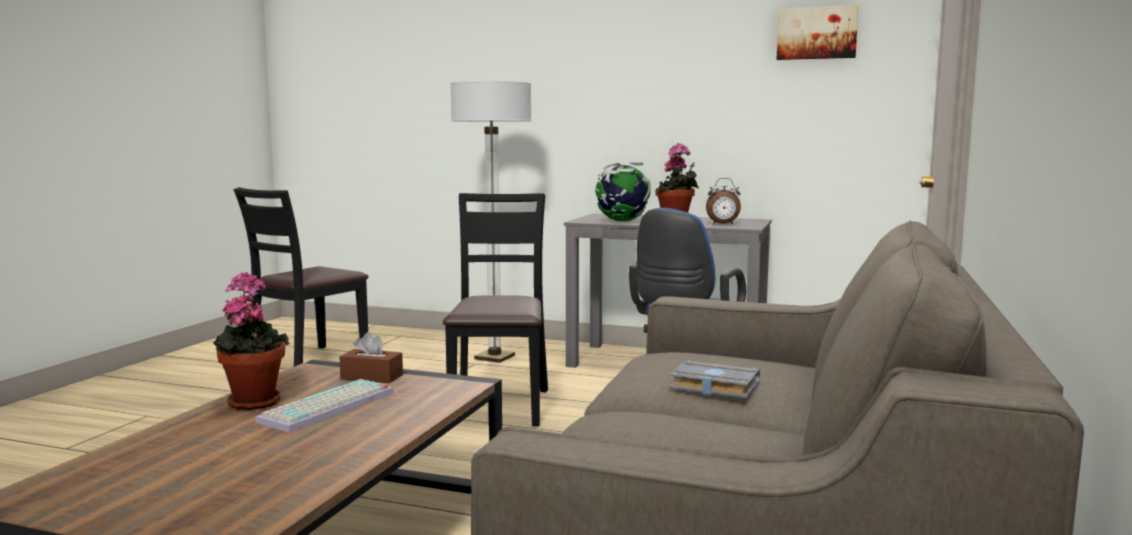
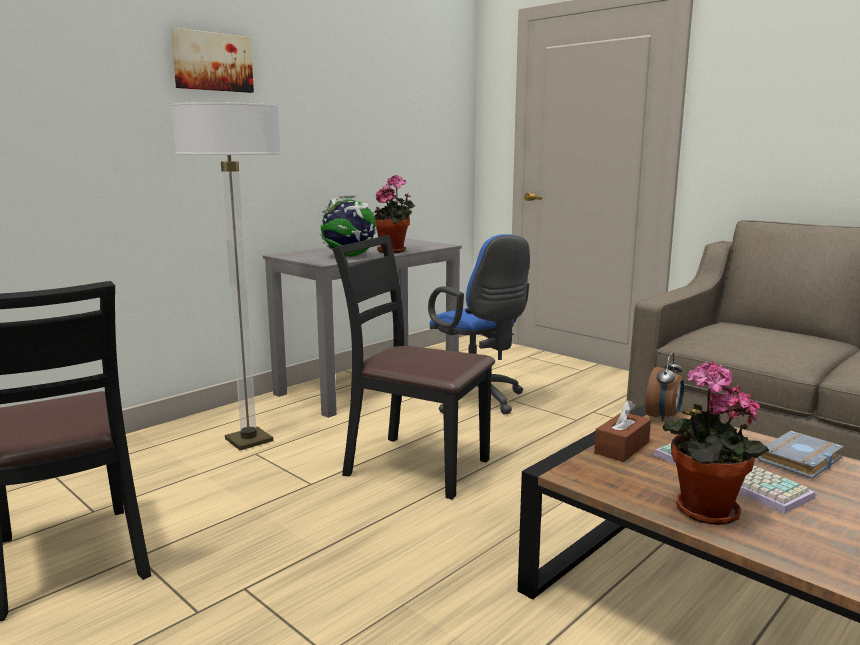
camera: 65 degrees left, 5 degrees up
grey book [669,361,760,398] -> grey book moved to [757,431,844,479]
alarm clock [706,178,741,225] -> alarm clock moved to [645,352,684,422]
picture [777,5,858,60] -> picture moved to [171,28,254,93]

